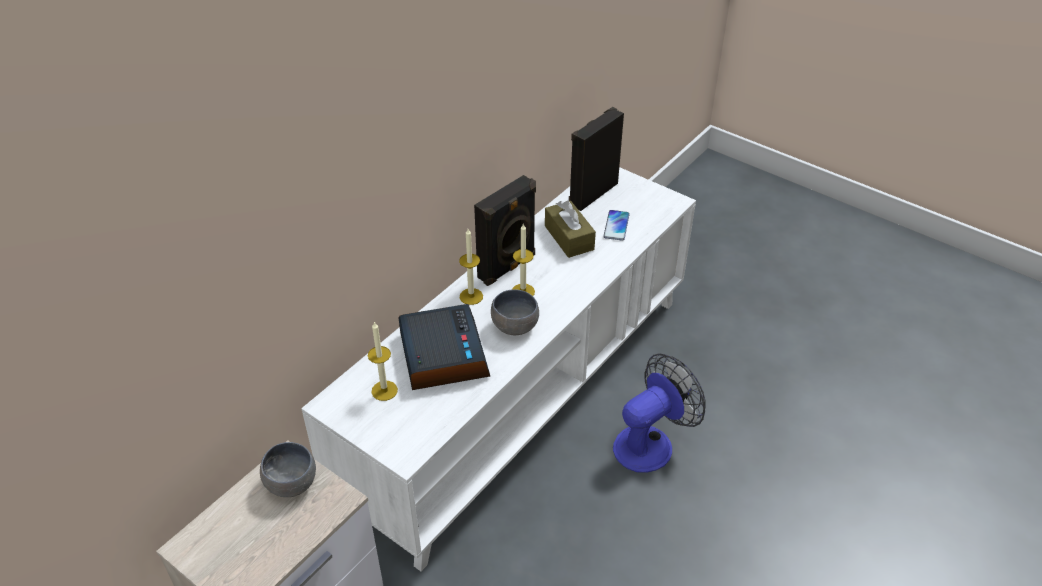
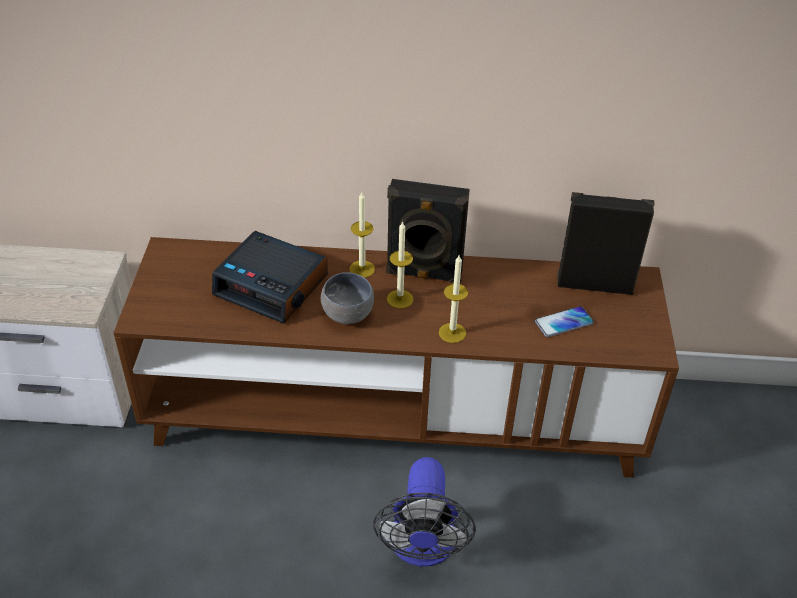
camera: 55 degrees right, 0 degrees up
grey bowl [260,442,316,497] -> none
white tv stand [301,167,696,571] -> brown tv stand [113,237,679,478]
candle [368,322,398,401] -> candle moved to [439,255,468,343]
alarm clock [398,304,490,390] -> alarm clock turned 75 degrees clockwise [212,231,328,324]
brown tissue box [545,201,596,258] -> none
fan [613,354,705,473] -> fan turned 75 degrees clockwise [373,457,476,567]

